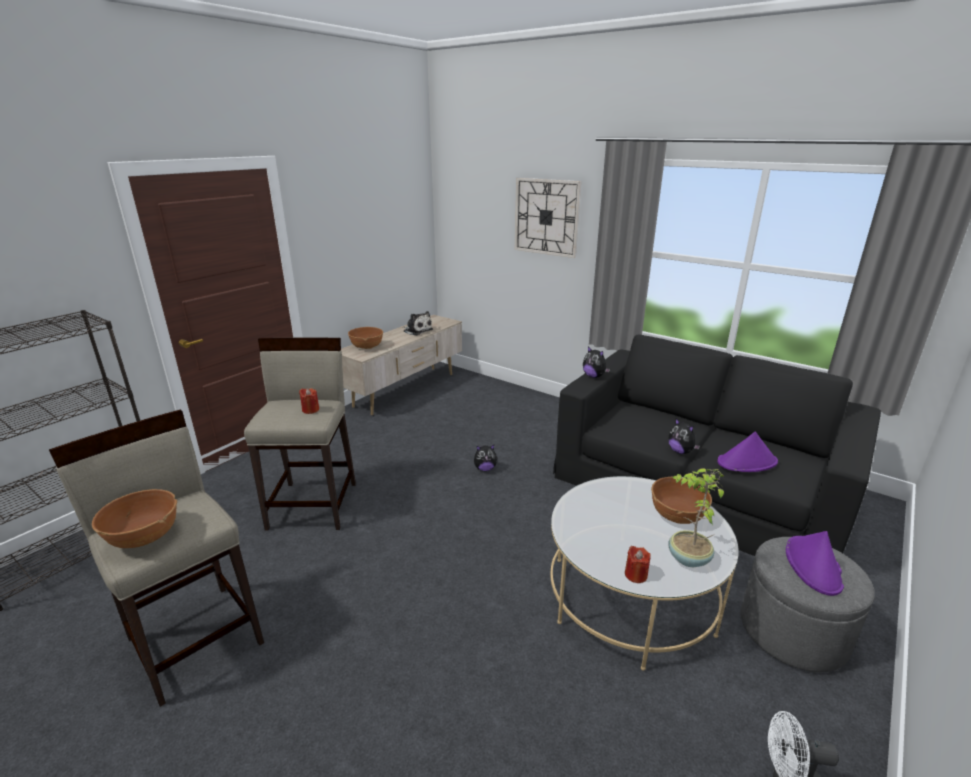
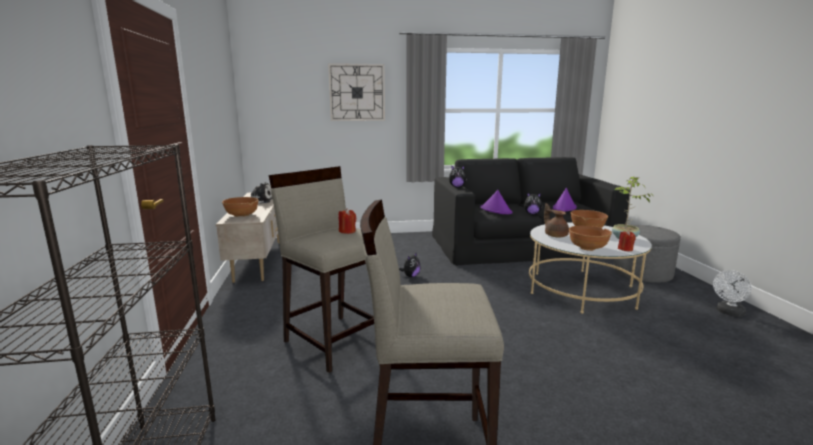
camera: 45 degrees left, 10 degrees down
brown bowl [92,489,177,548] -> brown bowl moved to [569,226,612,251]
purple hat [786,531,844,596] -> purple hat moved to [480,190,513,214]
none -> brown teapot [544,203,569,238]

